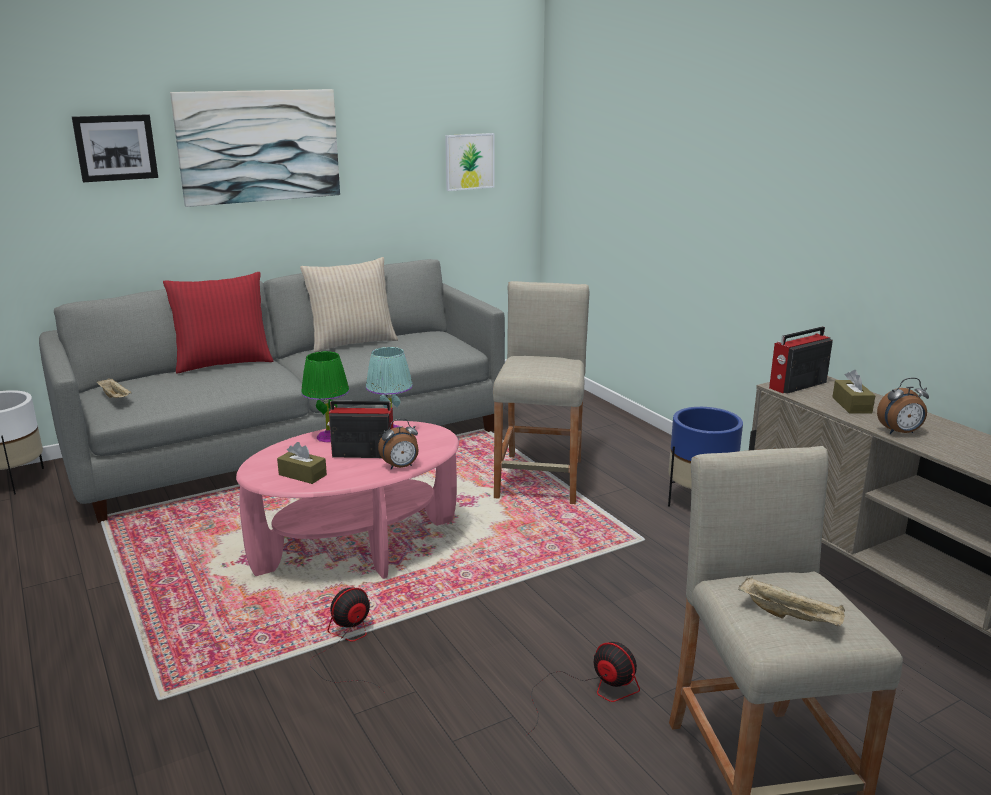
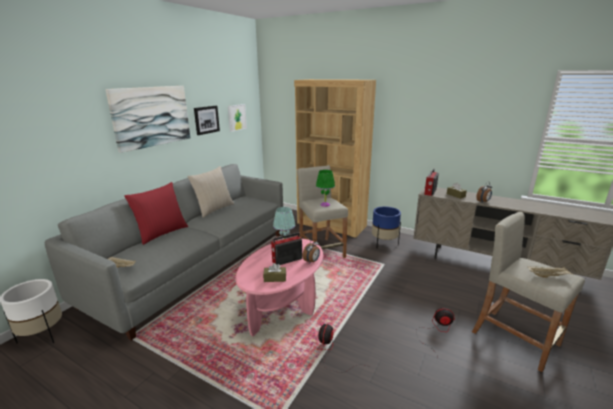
camera: 30 degrees left, 0 degrees up
picture [72,114,158,182] -> picture moved to [194,106,220,135]
green table lamp [301,351,349,442] -> green table lamp moved to [316,170,335,207]
none -> brown bookcase [294,79,376,238]

